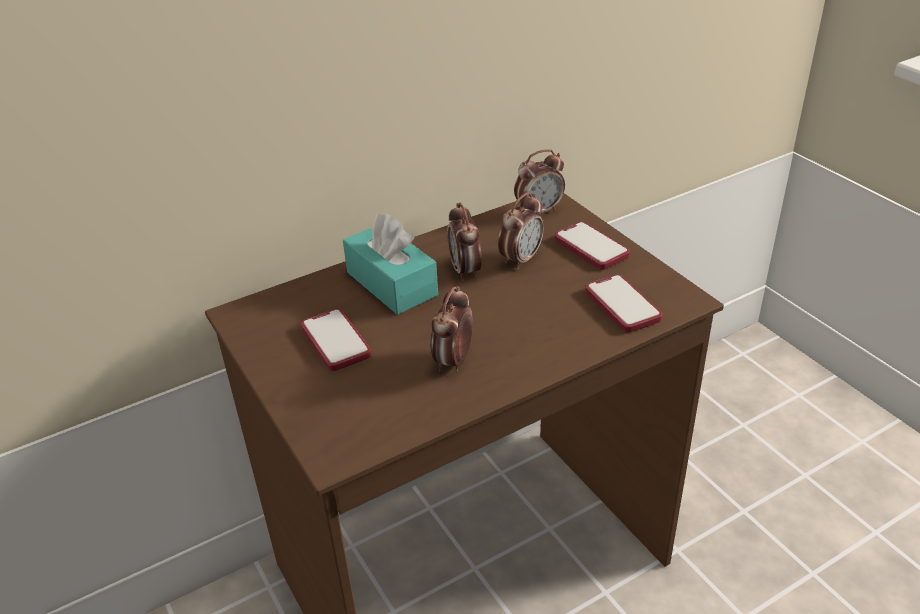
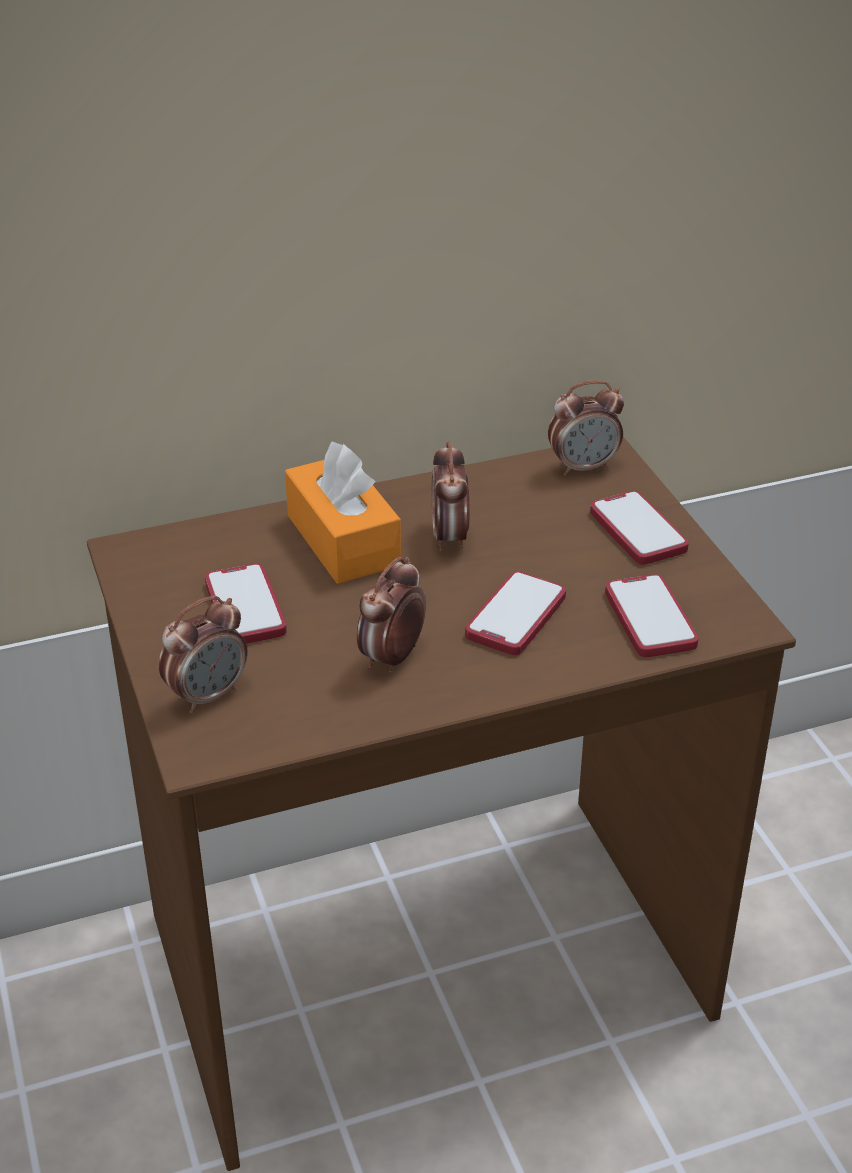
camera: 10 degrees right, 0 degrees up
turquoise tissue box [343,214,438,315] -> orange tissue box [285,442,401,584]
alarm clock [498,192,544,270] -> alarm clock moved to [159,596,248,714]
none -> phone [465,571,566,655]

